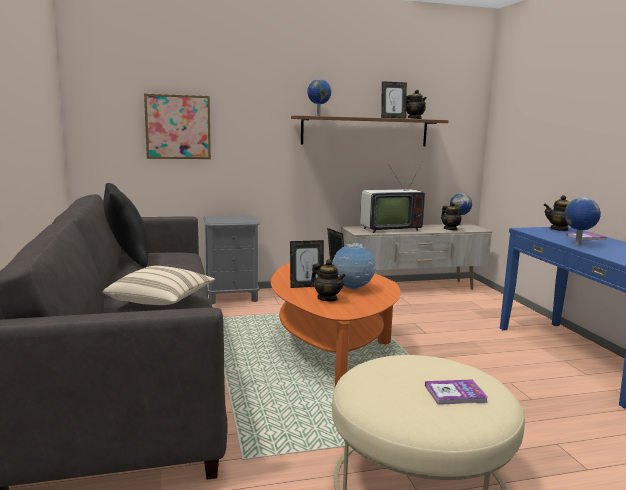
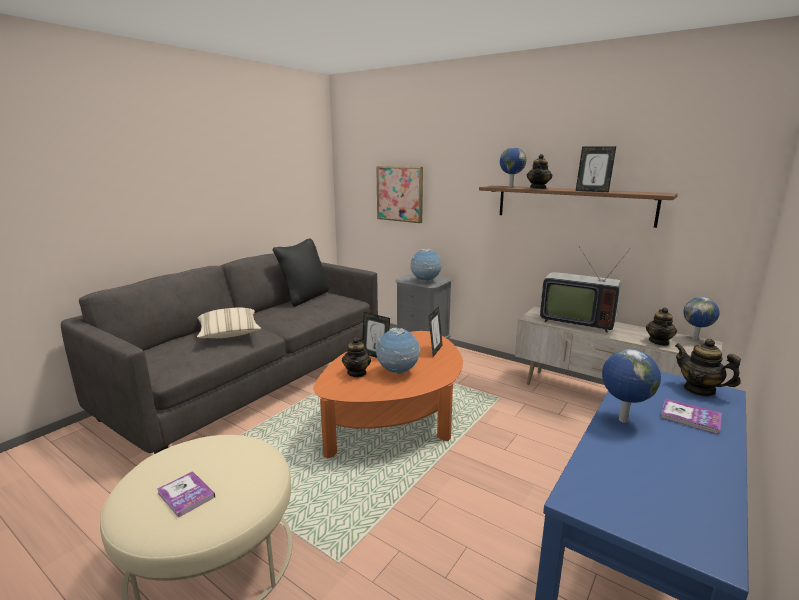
camera: 50 degrees right, 5 degrees up
teapot [406,89,427,119] -> teapot moved to [527,154,552,189]
none -> globe [410,249,442,282]

